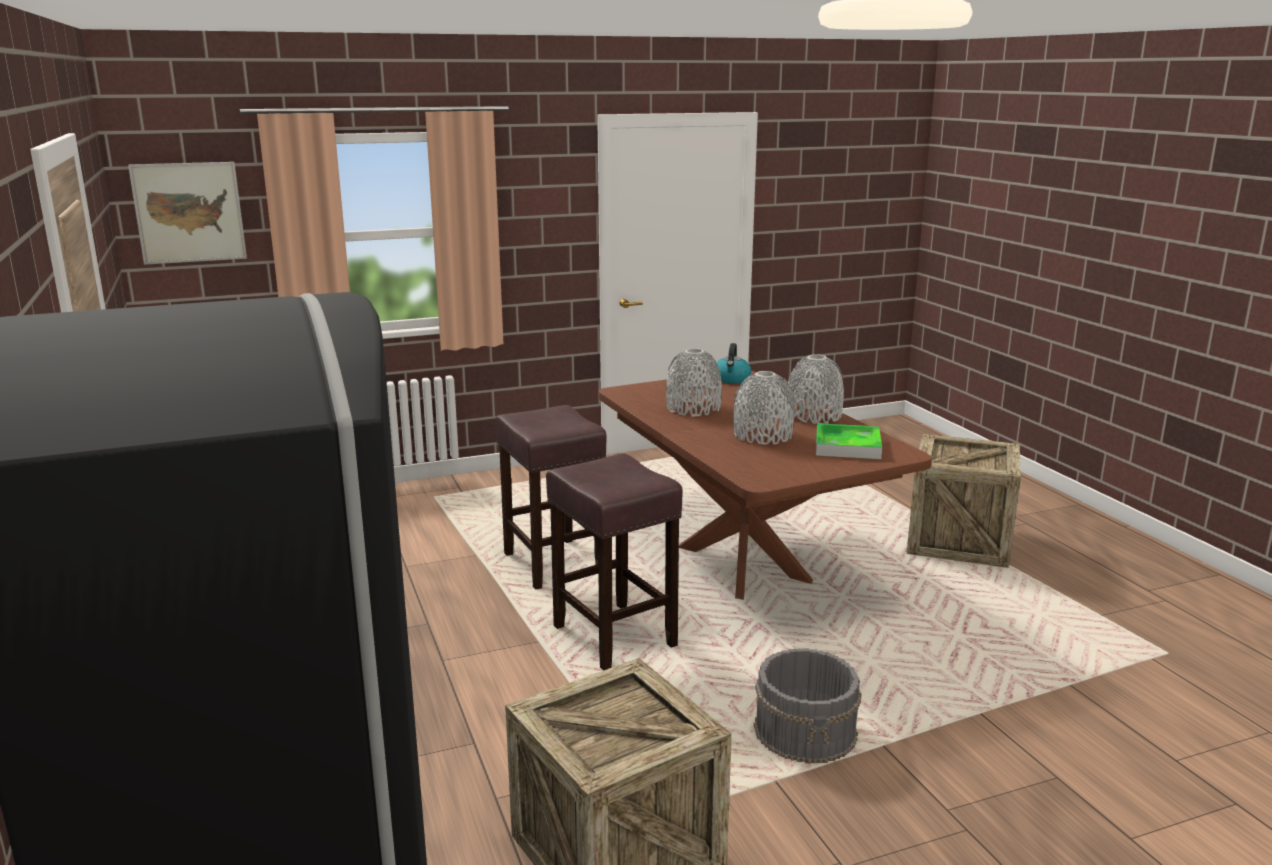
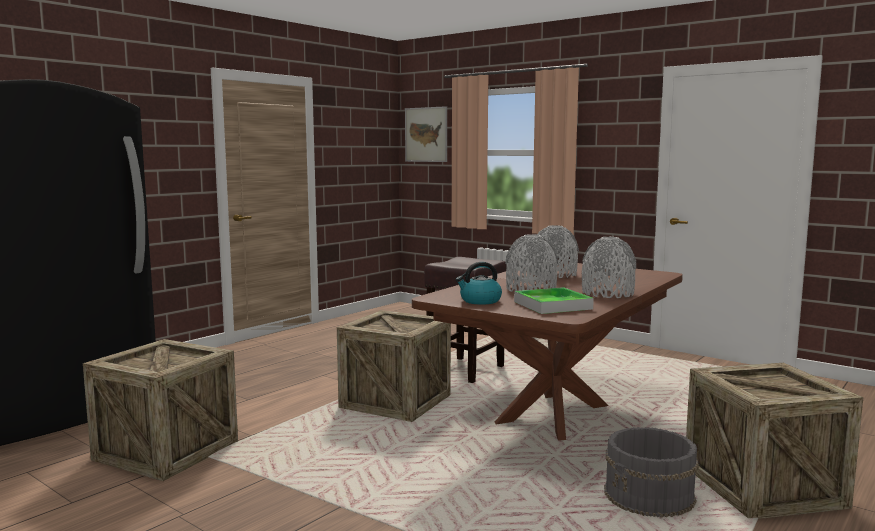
camera: 60 degrees right, 10 degrees down
brown stool [546,453,683,671] -> crate [337,310,451,422]
kettle [716,343,751,383] -> kettle moved to [456,262,502,305]
grey bucket [754,648,861,765] -> grey bucket moved to [604,427,699,518]

